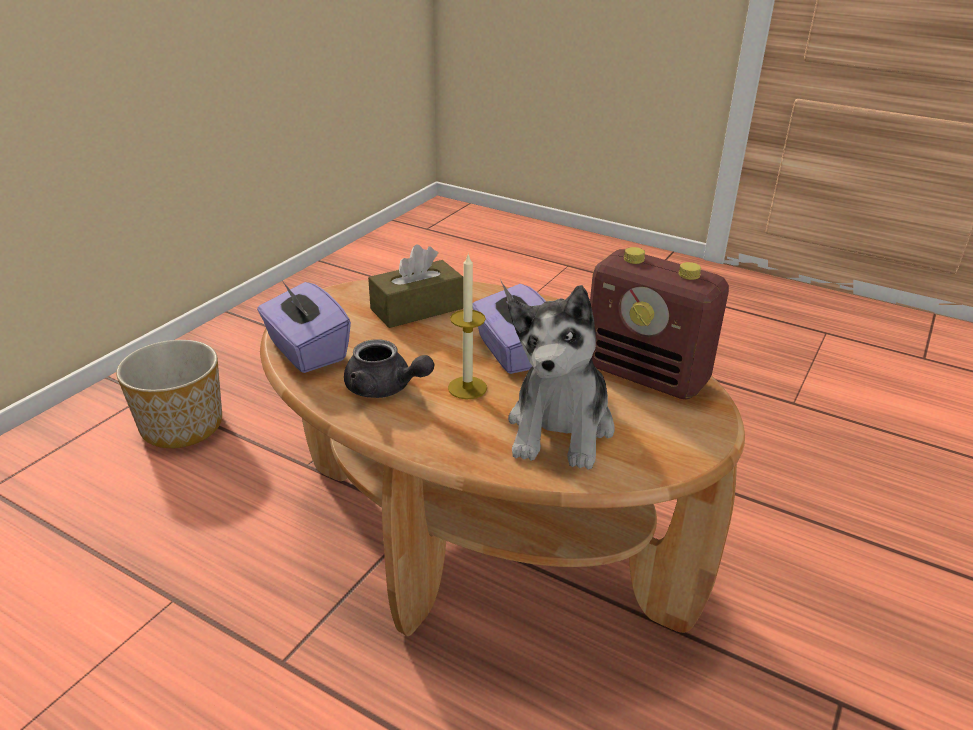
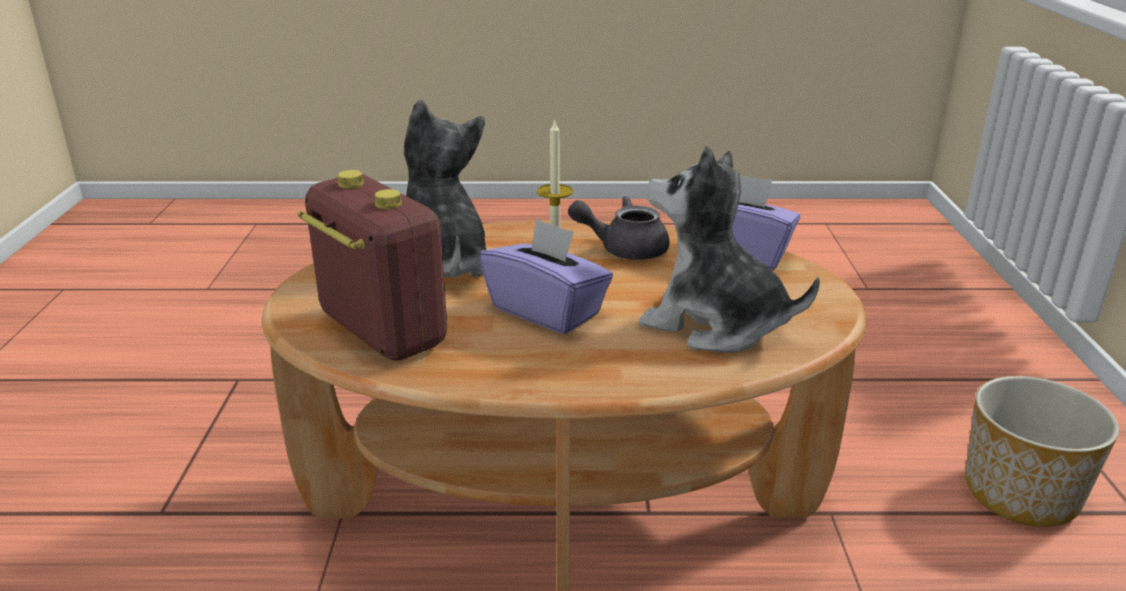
camera: 150 degrees right, 5 degrees down
brown tissue box [368,244,463,328] -> plush toy [639,146,820,353]
radio [590,247,729,400] -> radio turned 45 degrees clockwise [297,170,447,361]

